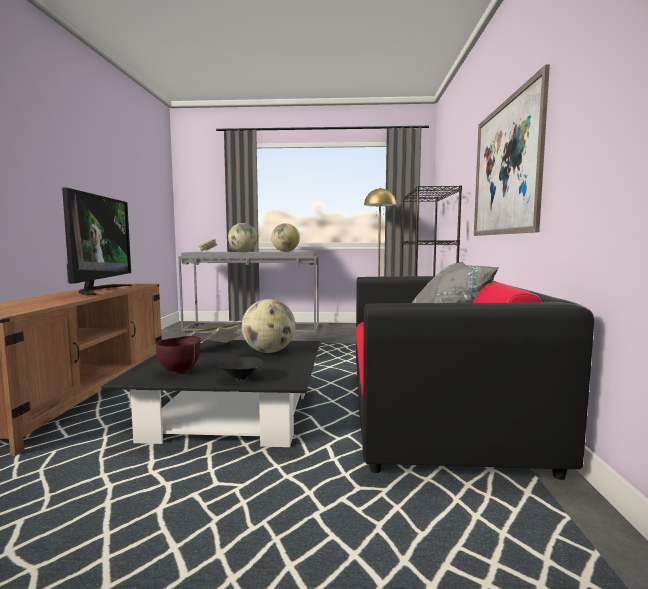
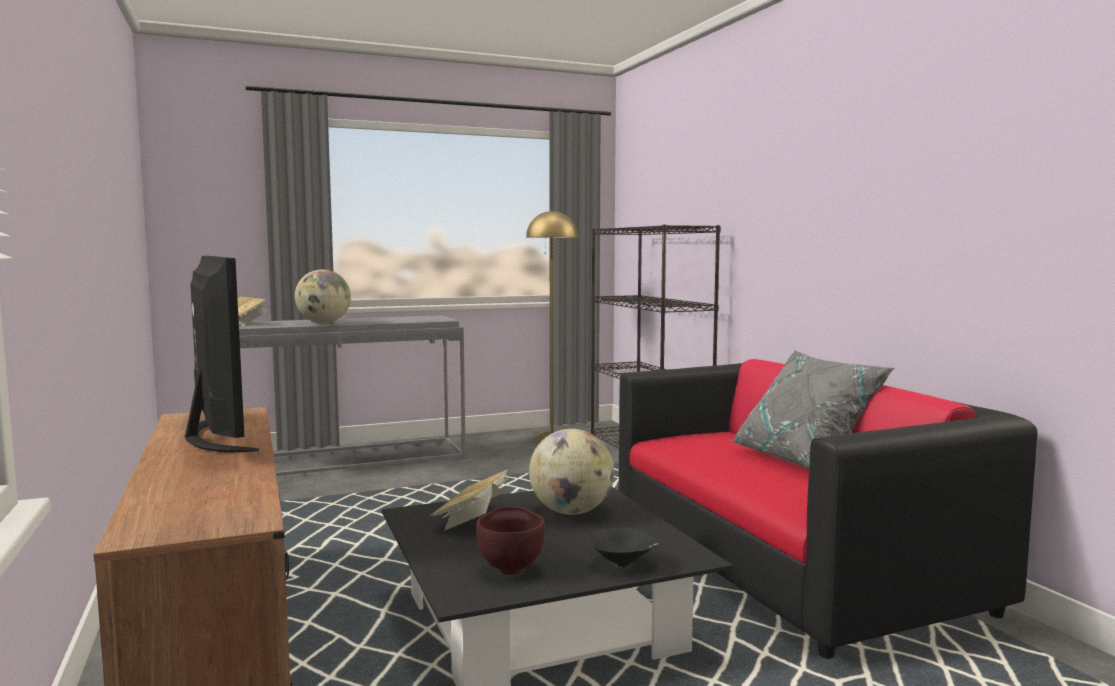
camera: 25 degrees left, 0 degrees up
globe [271,223,300,252] -> none
picture [474,64,550,236] -> none

